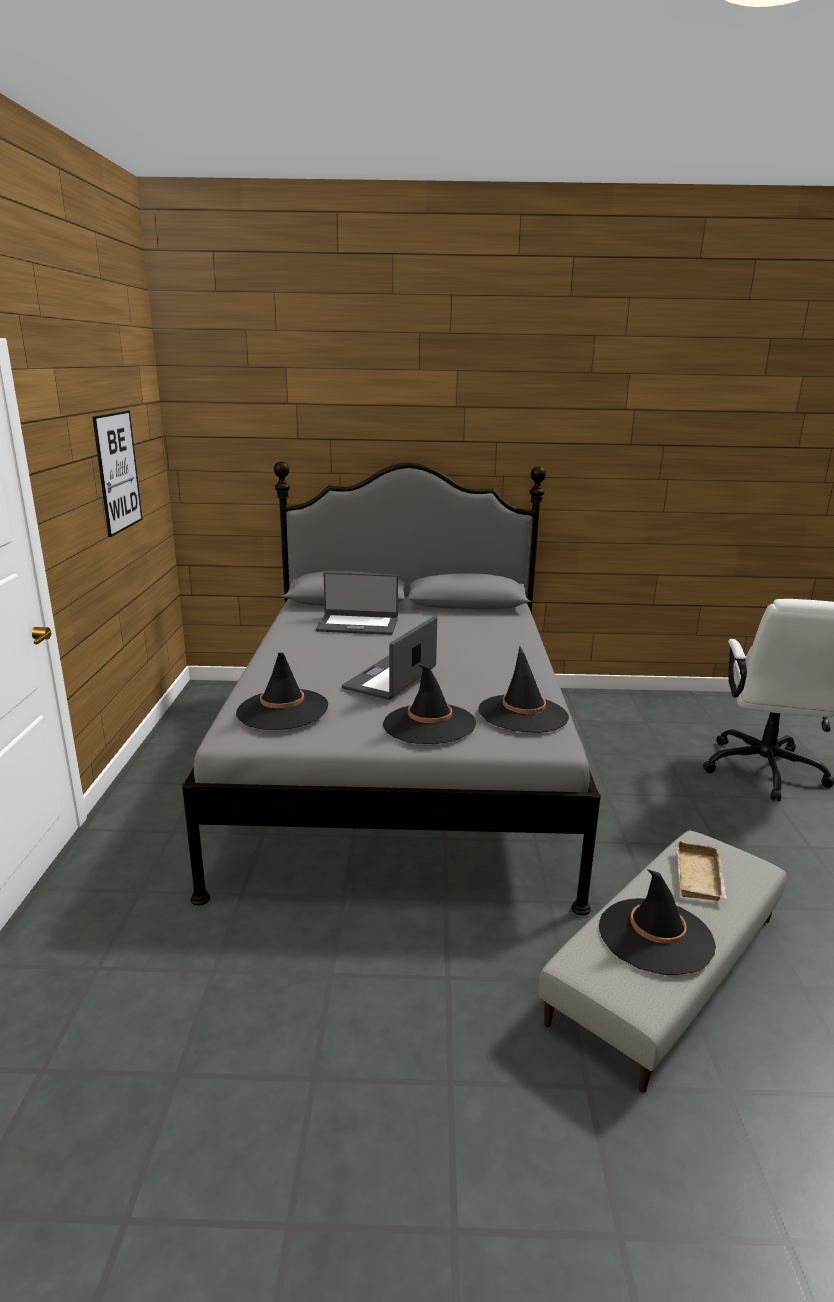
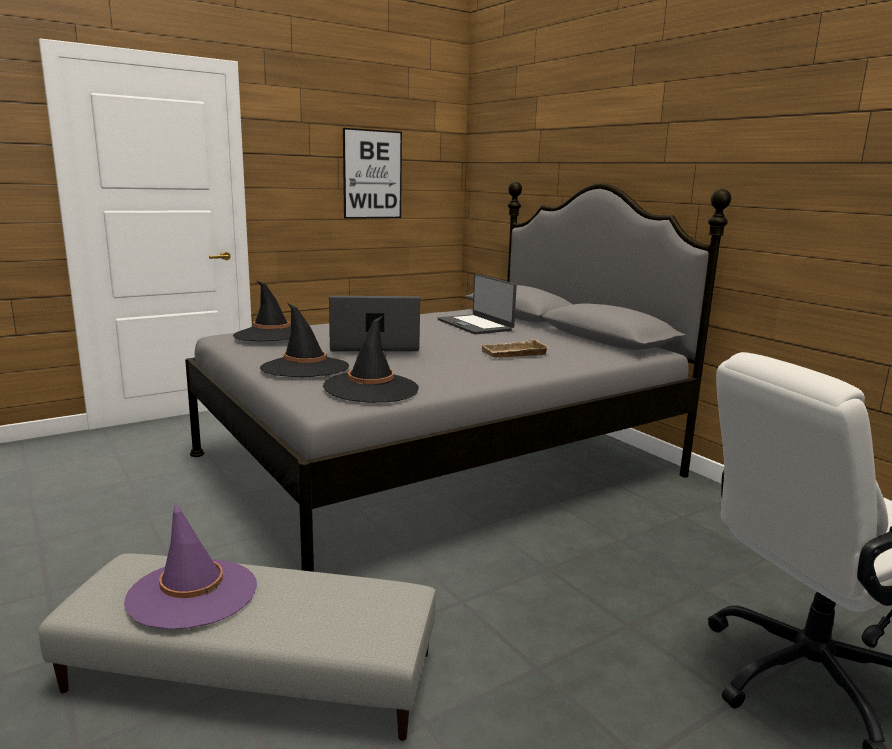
camera: 55 degrees right, 5 degrees down
black hat [599,869,716,975] -> purple hat [124,502,257,629]
beige tray [677,839,727,901] -> beige tray moved to [481,339,550,358]

